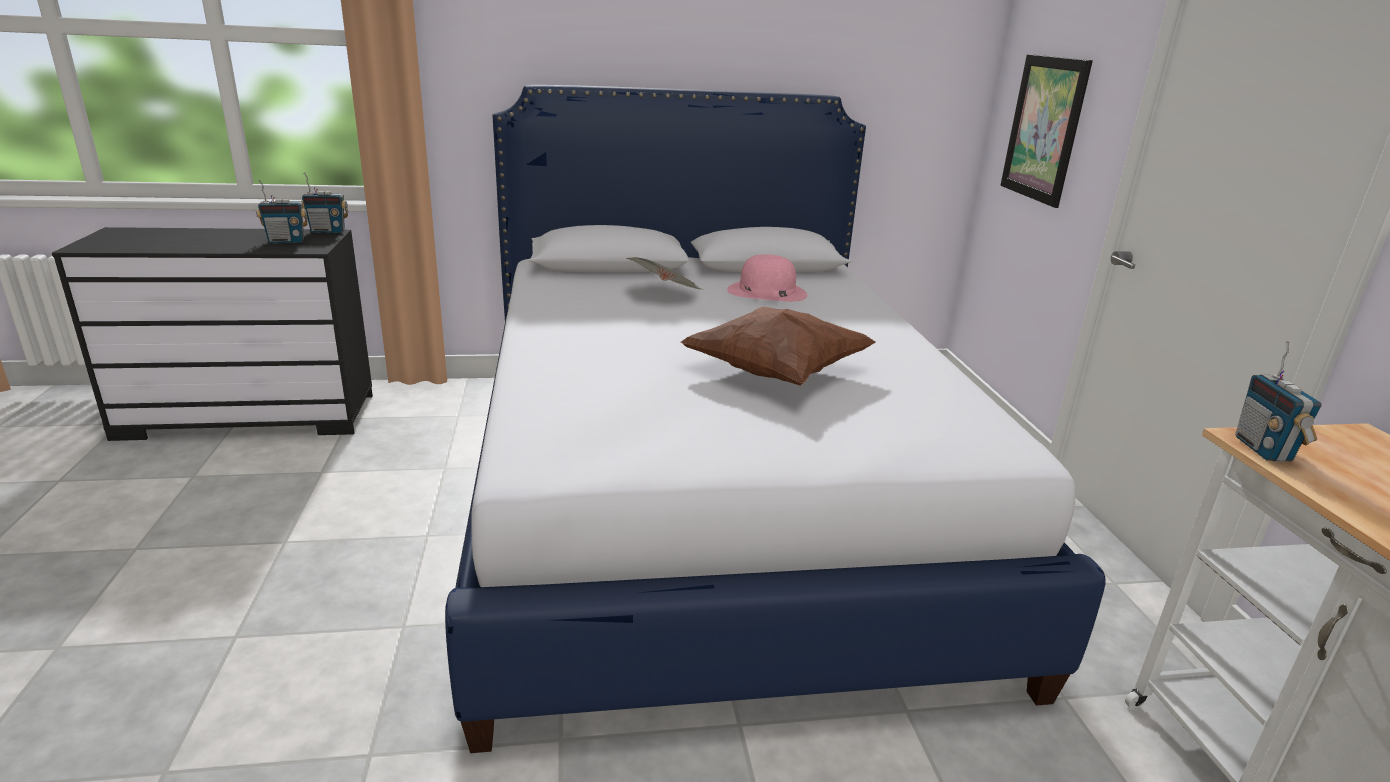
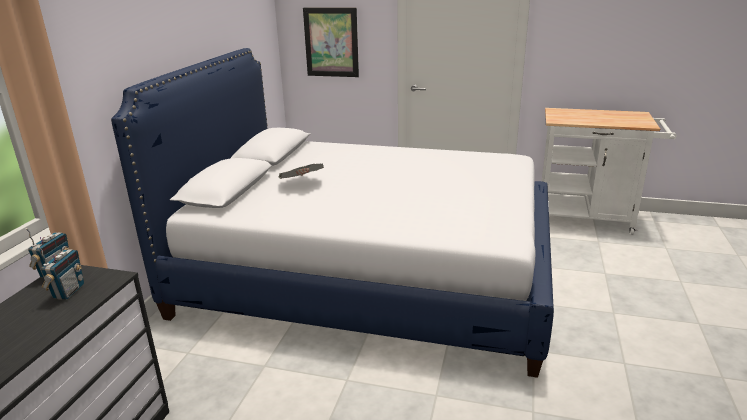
camera: 65 degrees left, 0 degrees up
brown pillow [681,307,876,385] -> none
pink hat [727,254,807,302] -> none
radio [1235,341,1321,462] -> none

